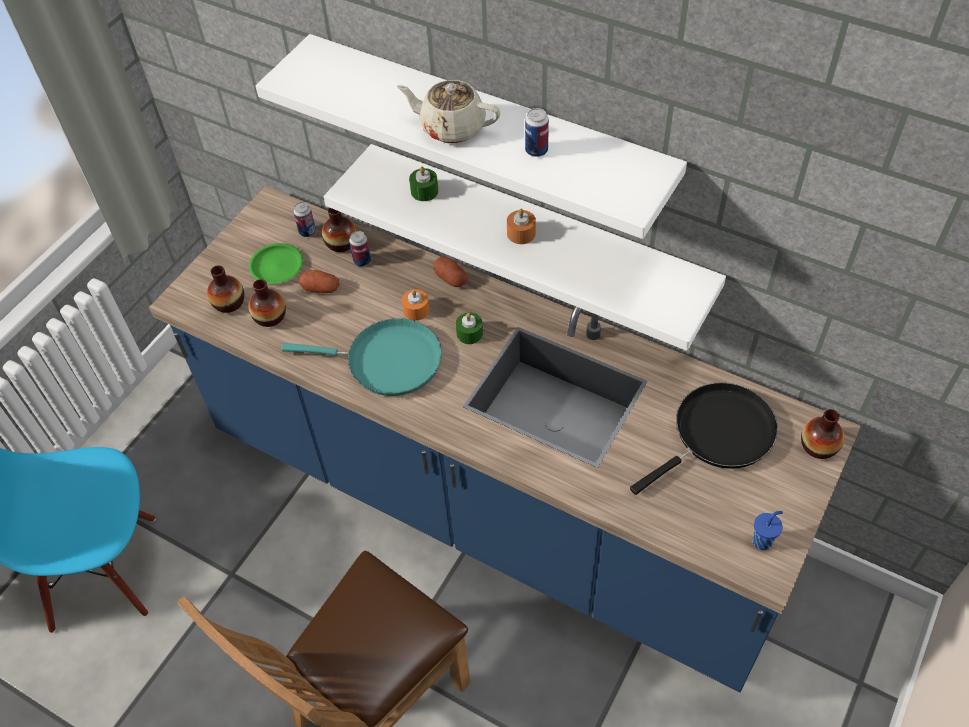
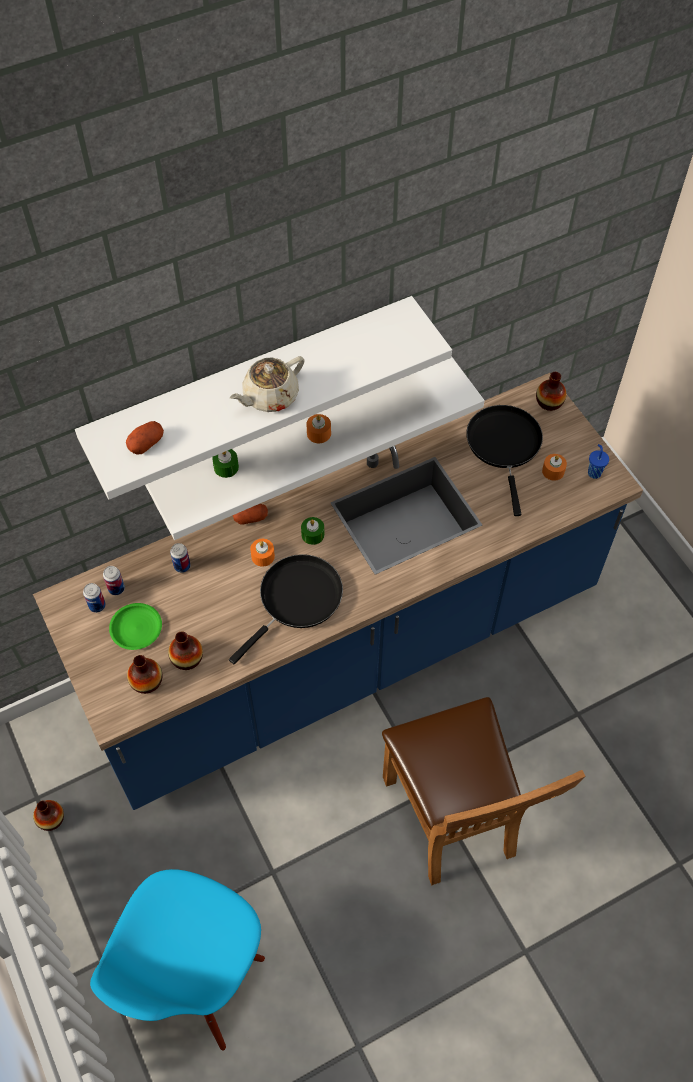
camera: 60 degrees left, 5 degrees up
turquoise frying pan [281,318,442,396] -> black frying pan [229,554,343,664]
potato [299,270,339,293] -> potato moved to [126,421,164,454]
vase [322,207,356,252] -> vase moved to [33,800,64,831]
can [525,108,549,157] -> can moved to [83,583,106,613]
none -> orange candle [542,454,567,481]

